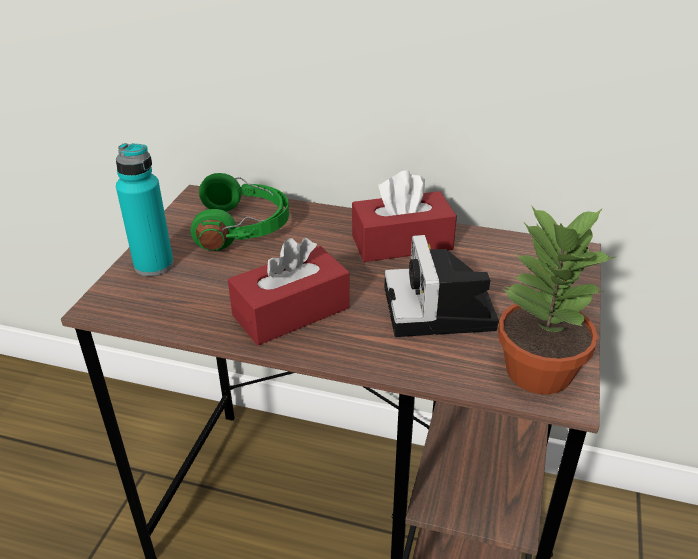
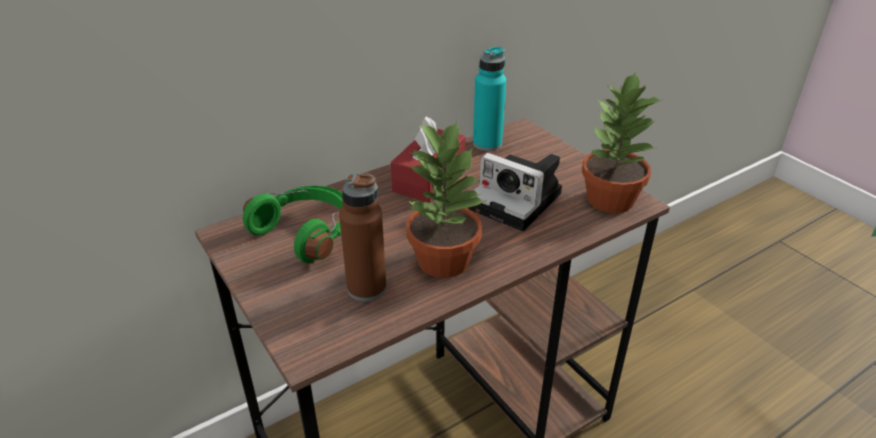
camera: 50 degrees left, 0 degrees up
turquoise bottle [116,143,174,276] -> turquoise bottle moved to [473,46,506,151]
red tissue box [228,238,350,345] -> potted plant [407,121,487,278]
none -> brown bottle [339,174,386,302]

